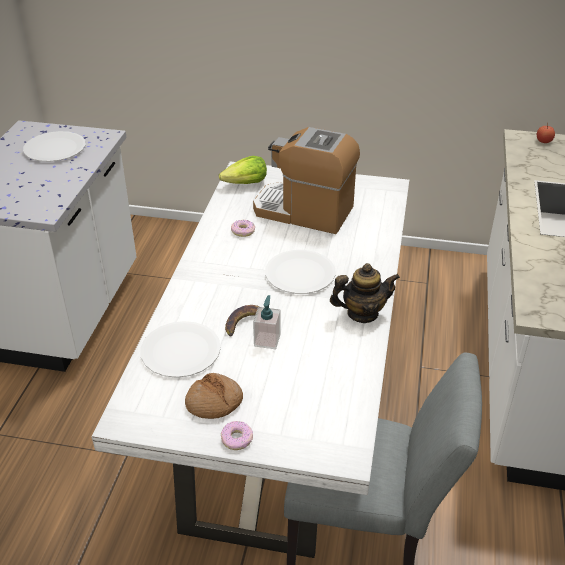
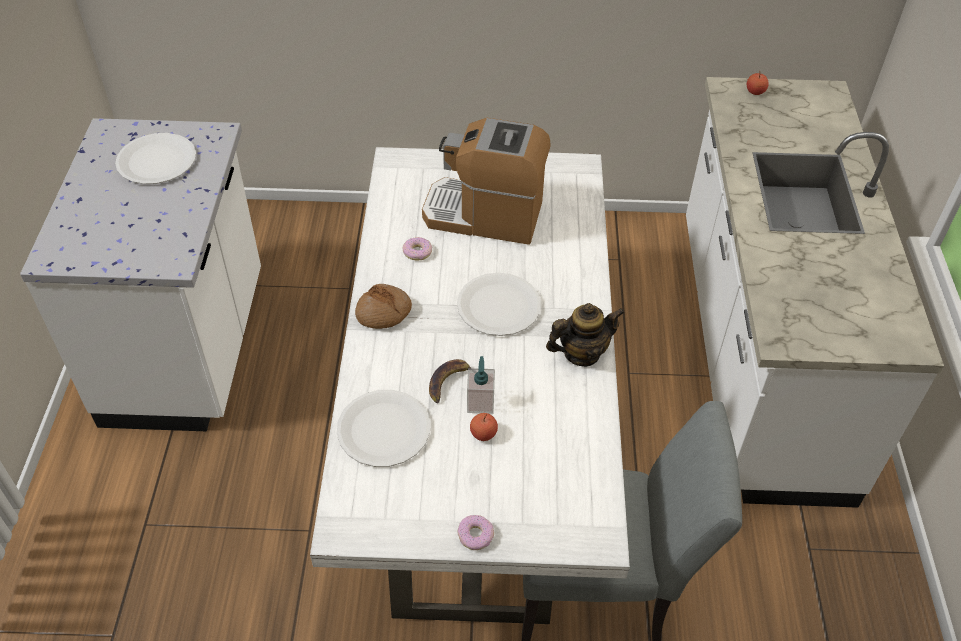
camera: 10 degrees left, 10 degrees up
bread [185,373,243,419] -> bread moved to [355,284,412,329]
lettuce [219,156,267,184] -> none
none -> apple [470,413,498,441]

